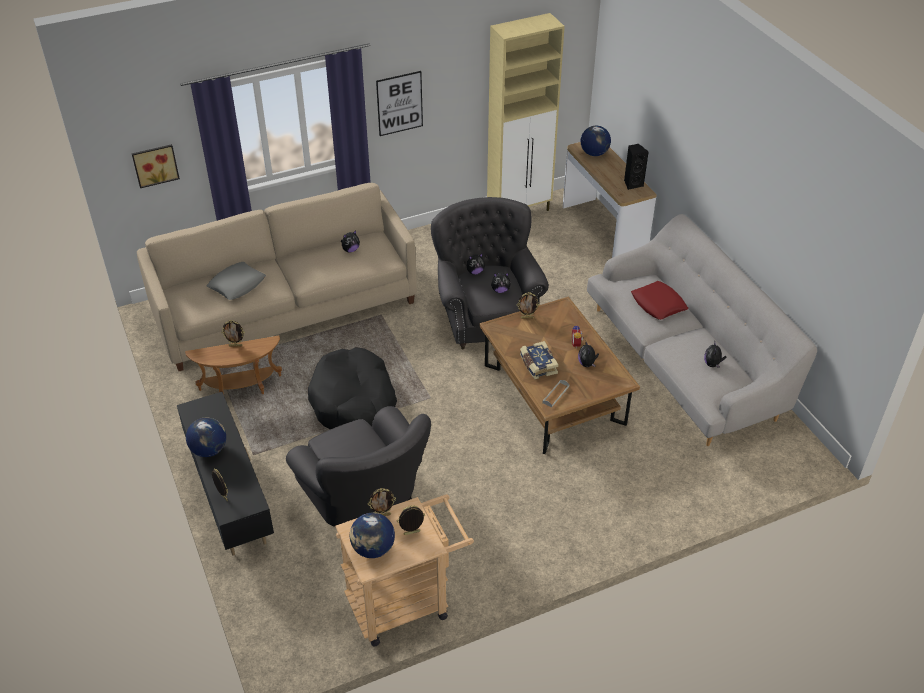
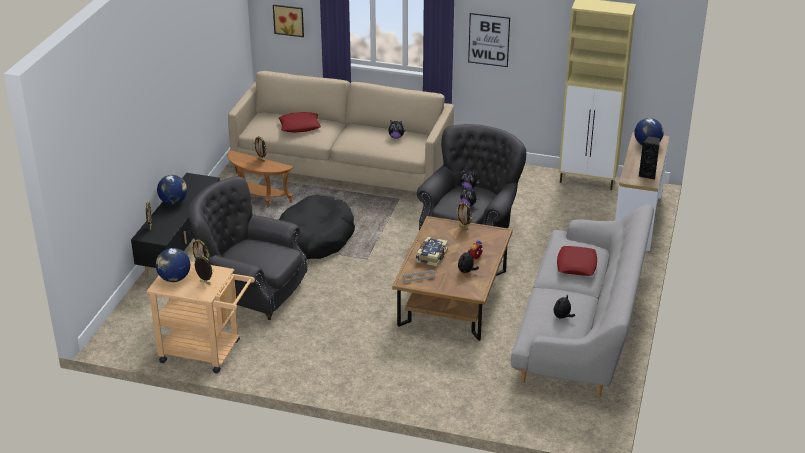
camera: 40 degrees right, 10 degrees down
grey pillow [207,262,266,300] -> red pillow [278,112,321,133]
grey armchair [286,406,431,527] -> grey armchair turned 105 degrees clockwise [188,176,308,320]

